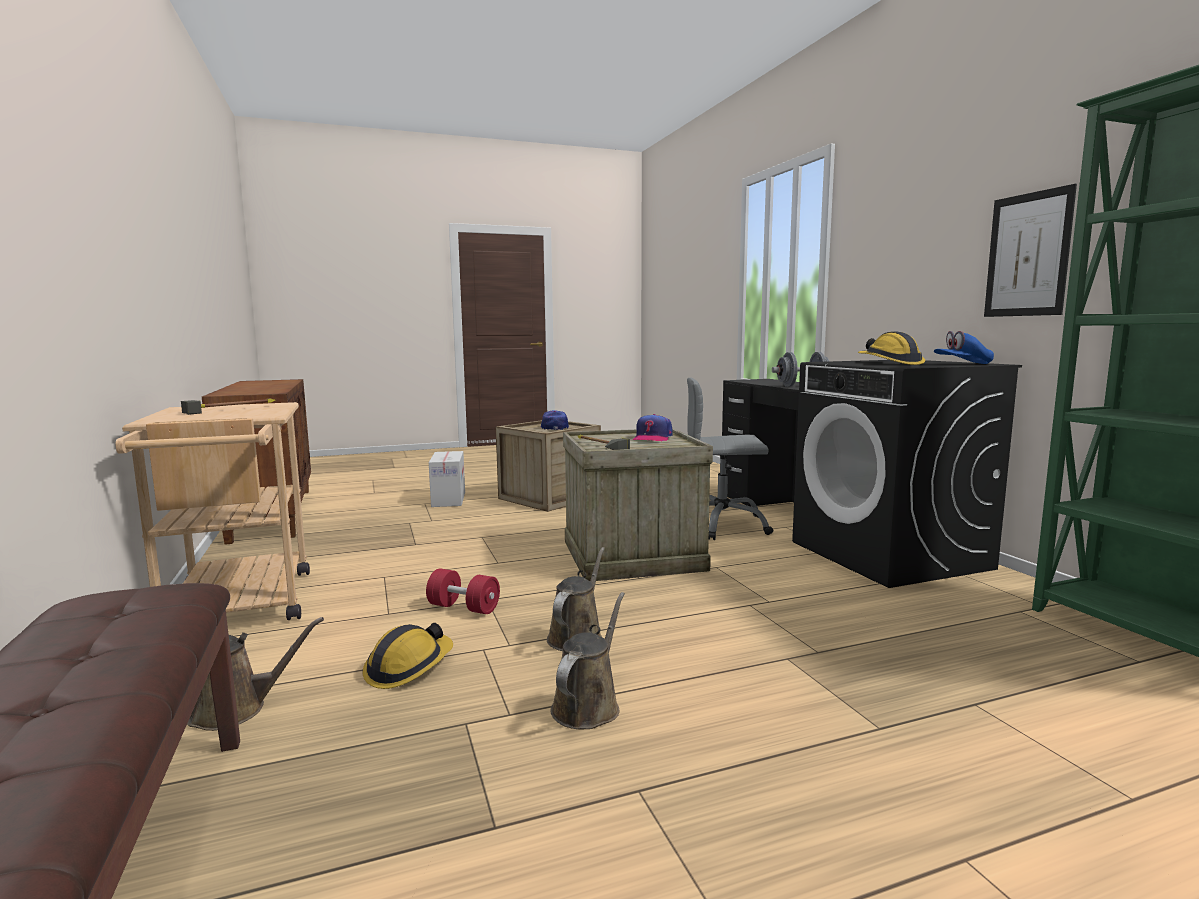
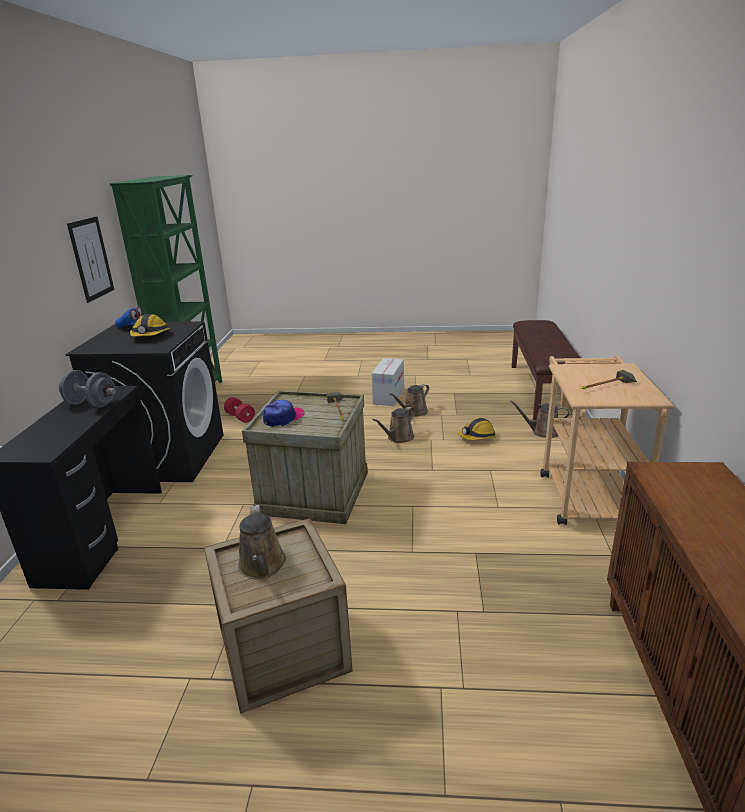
camera: 155 degrees left, 15 degrees up
red dumbbell [426,568,500,614] -> red dumbbell moved to [224,397,255,423]
cardboard box [429,451,465,507] -> cardboard box moved to [371,358,404,406]
cap [540,410,569,430] -> brown watering can [238,505,286,579]
grey office chair [687,378,774,540] -> none

